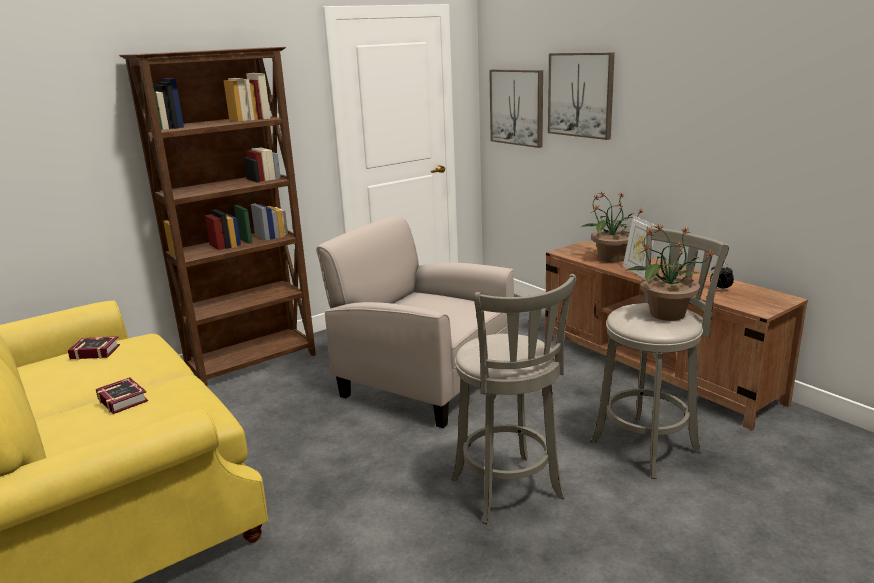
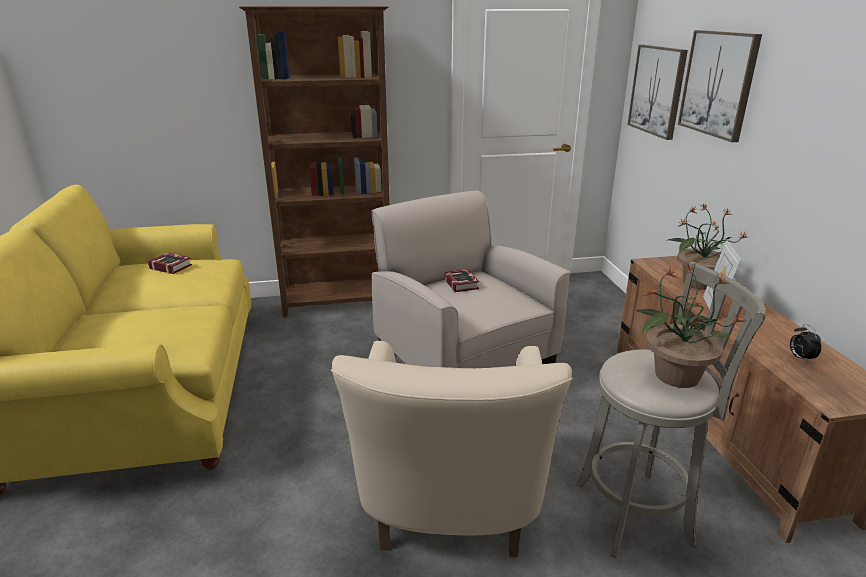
camera: 25 degrees right, 5 degrees up
book [96,377,148,414] -> book moved to [445,269,479,292]
grey stool [451,274,576,524] -> beige armchair [331,341,573,557]

